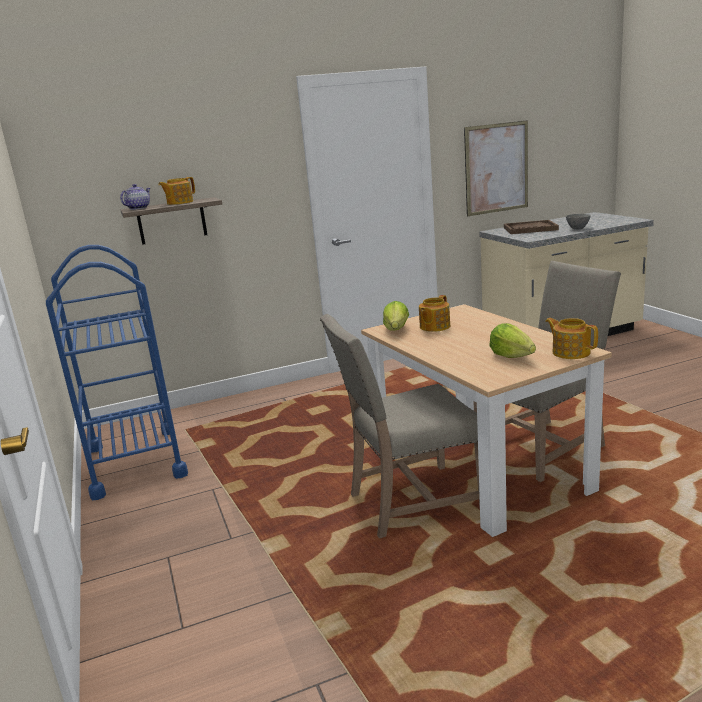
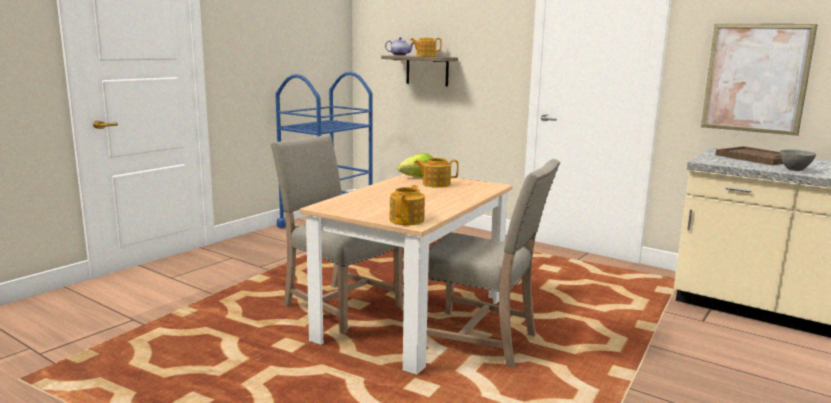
camera: 55 degrees right, 5 degrees down
lettuce [489,323,536,358] -> none

